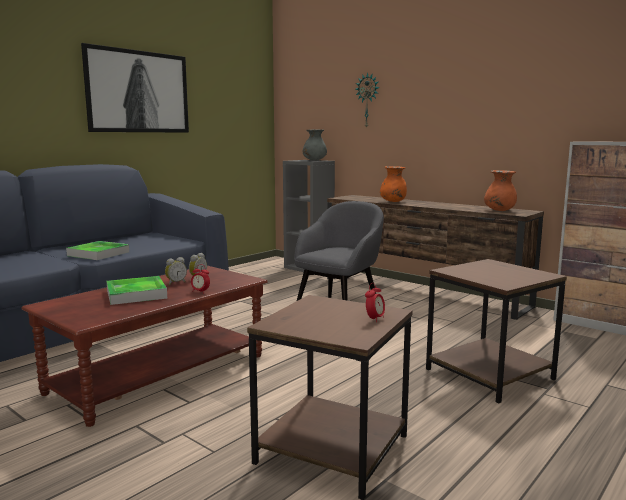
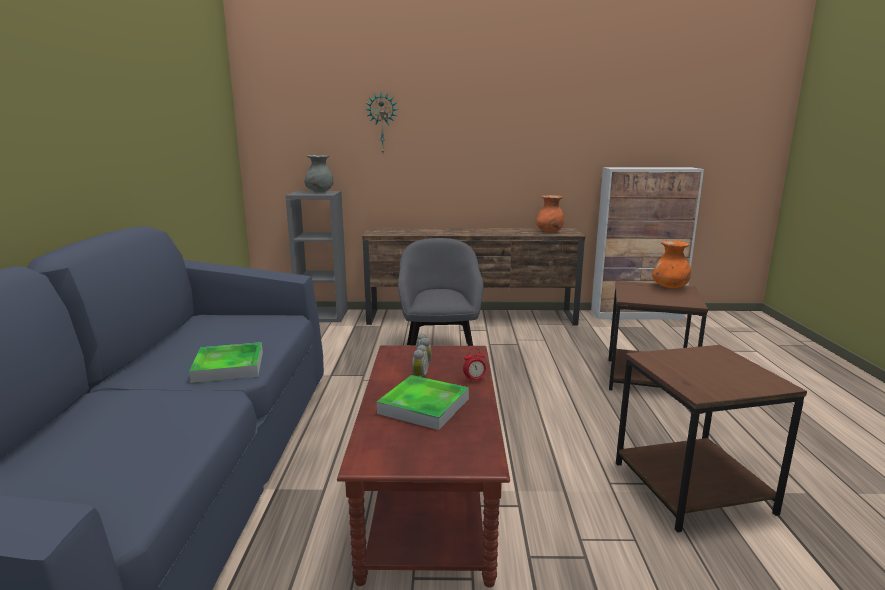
camera: 40 degrees left, 5 degrees up
picture [81,43,189,133] -> none
alarm clock [365,283,385,322] -> none
orange vase [380,166,407,202] -> orange vase moved to [652,241,691,288]

